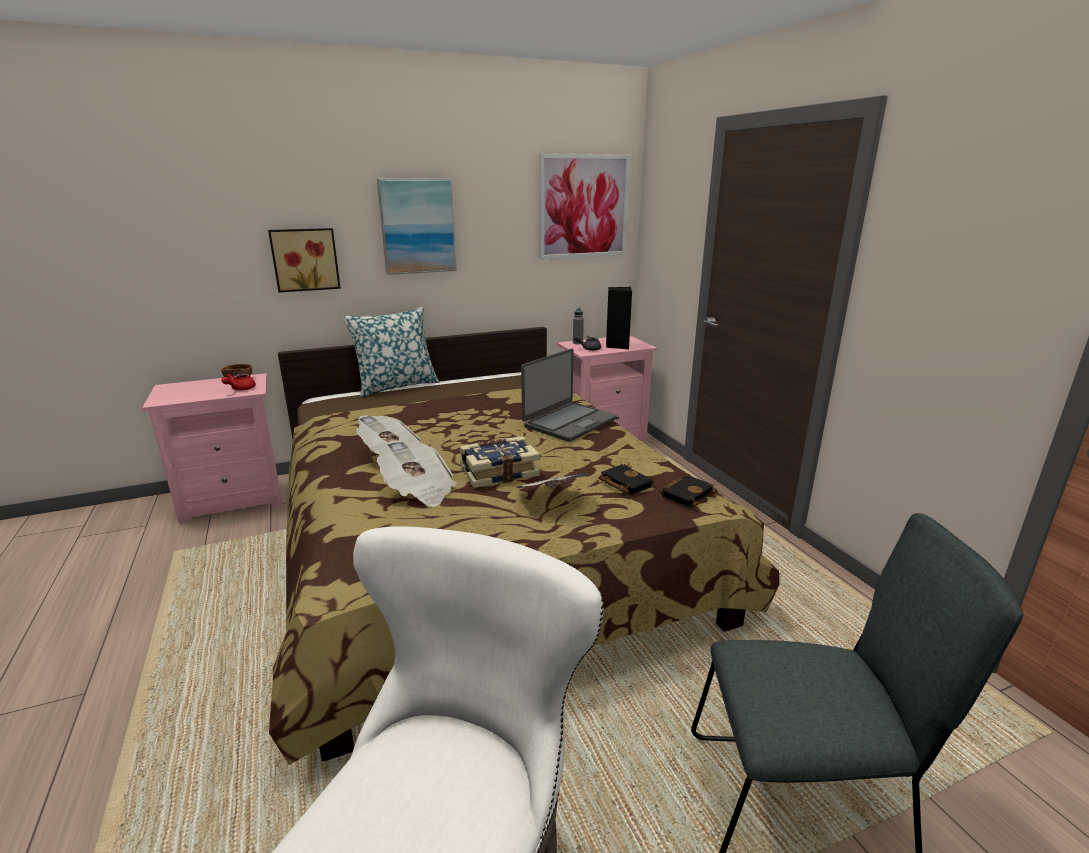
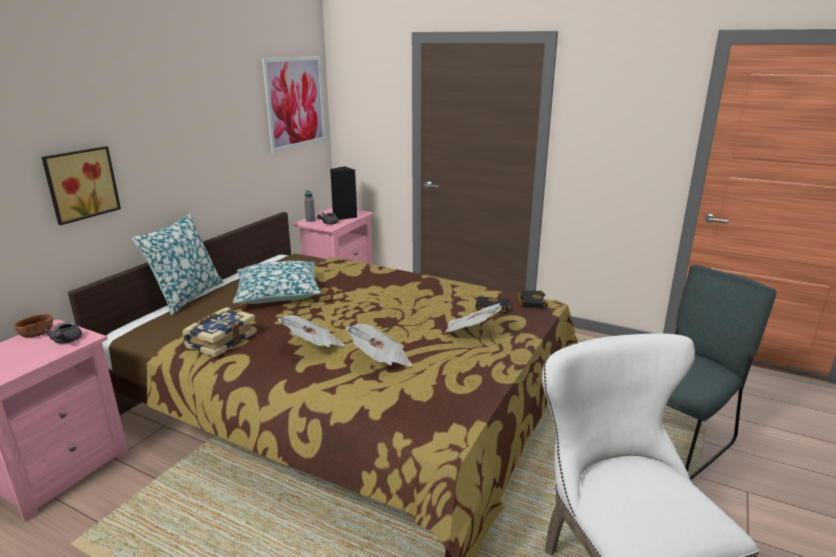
camera: 40 degrees left, 0 degrees up
red teapot [221,373,256,390] -> grey teapot [43,322,82,343]
picture [377,178,457,275] -> none
book [459,436,540,488] -> book moved to [182,307,257,357]
laptop [521,348,617,442] -> none
none -> pillow [233,261,321,304]

